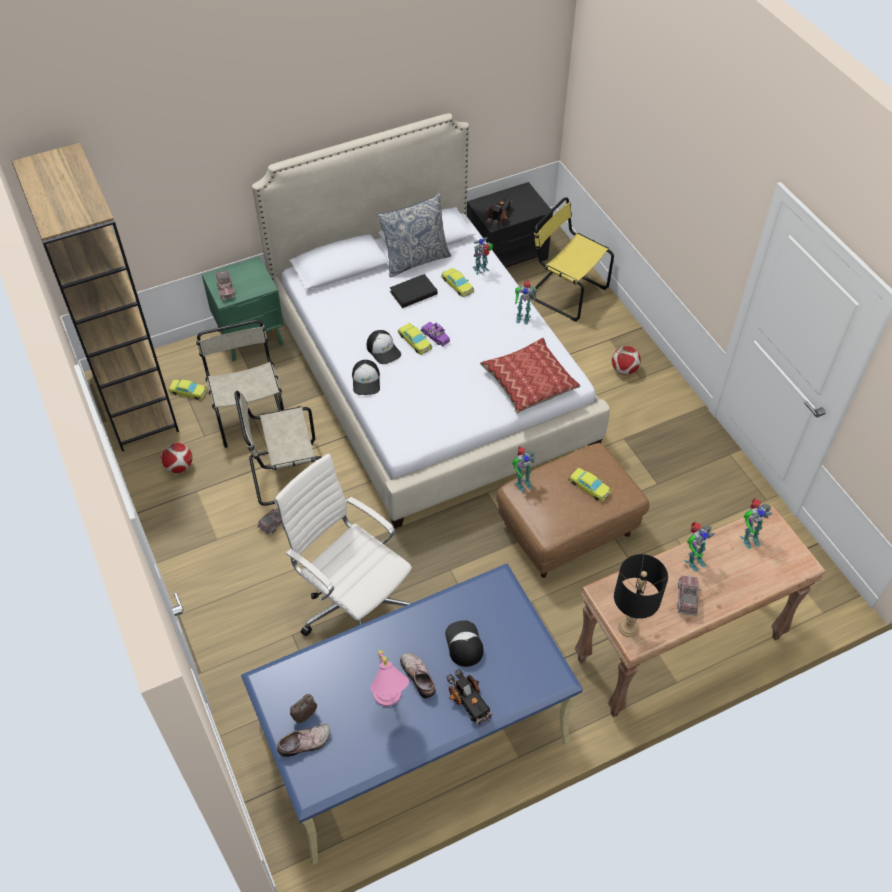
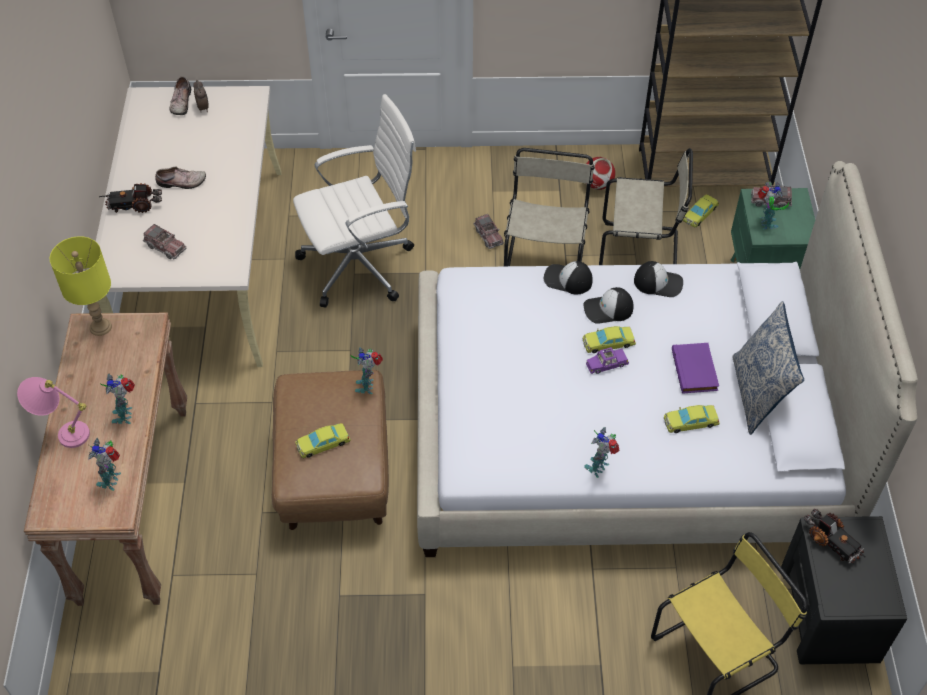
camera: 115 degrees right, 0 degrees up
blue desk [241,564,583,865] -> beige desk [96,86,282,367]
pink table lamp [370,650,409,706] -> pink table lamp moved to [17,377,90,448]
black book [390,274,438,308] -> purple book [672,343,719,394]
cap [445,620,483,667] -> cap moved to [634,261,683,297]
toy robot [473,237,493,275] -> toy robot moved to [757,181,789,230]
pillow [480,338,580,413] -> none
football [612,346,641,375] -> none
black table lamp [614,554,668,637] -> yellow table lamp [50,236,112,336]
toy truck [677,575,700,616] -> toy truck moved to [143,224,186,259]

